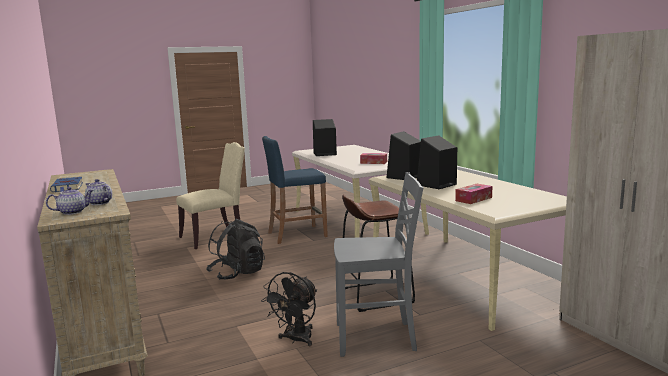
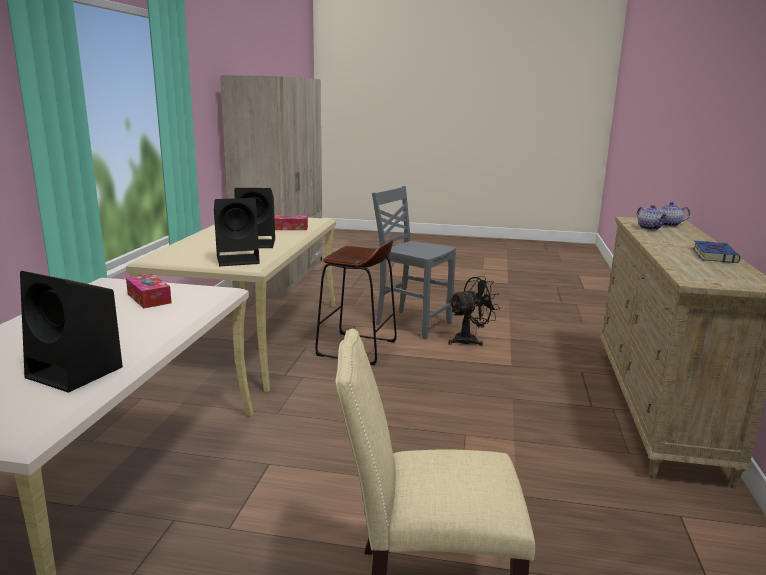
camera: 145 degrees left, 5 degrees up
black backpack [206,219,265,280] -> none
blue stool [262,136,328,244] -> none

